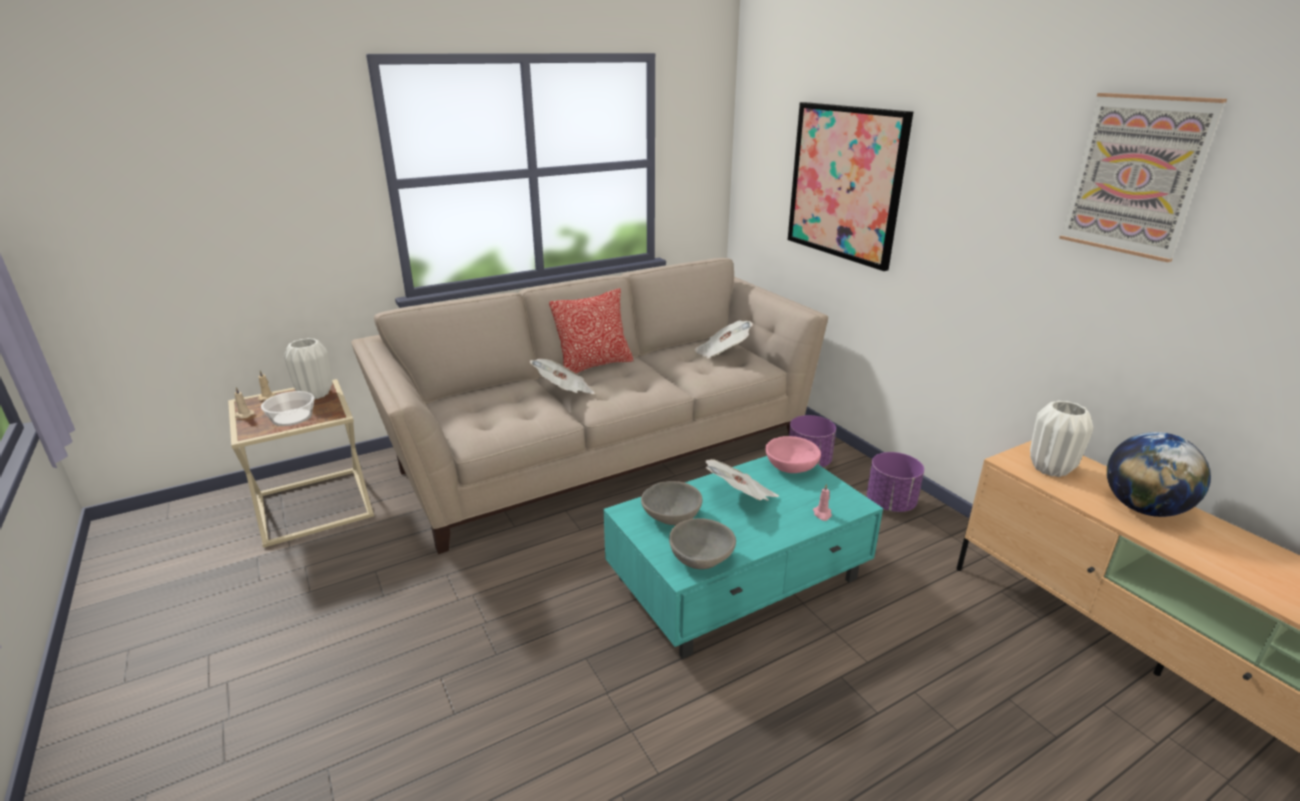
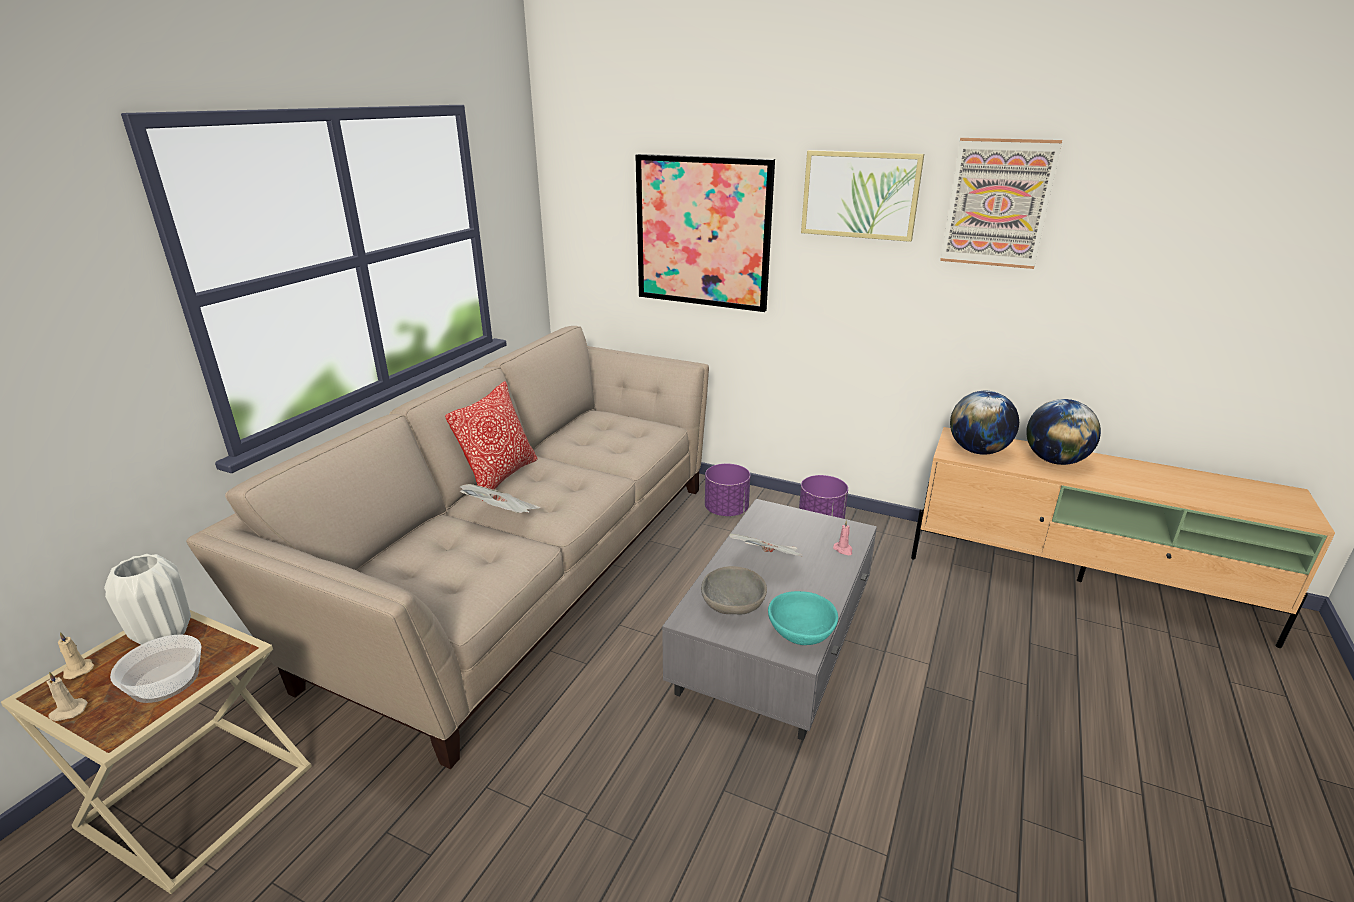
camera: 35 degrees left, 0 degrees up
turquoise coffee table [603,456,883,659] -> grey coffee table [662,499,877,741]
grey bowl [669,518,736,569] -> turquoise bowl [768,591,838,645]
newspaper [694,320,753,358] -> none
pink bowl [765,436,821,473] -> none
white vase [1030,400,1094,477] -> globe [950,391,1019,455]
none -> picture [801,150,924,242]

